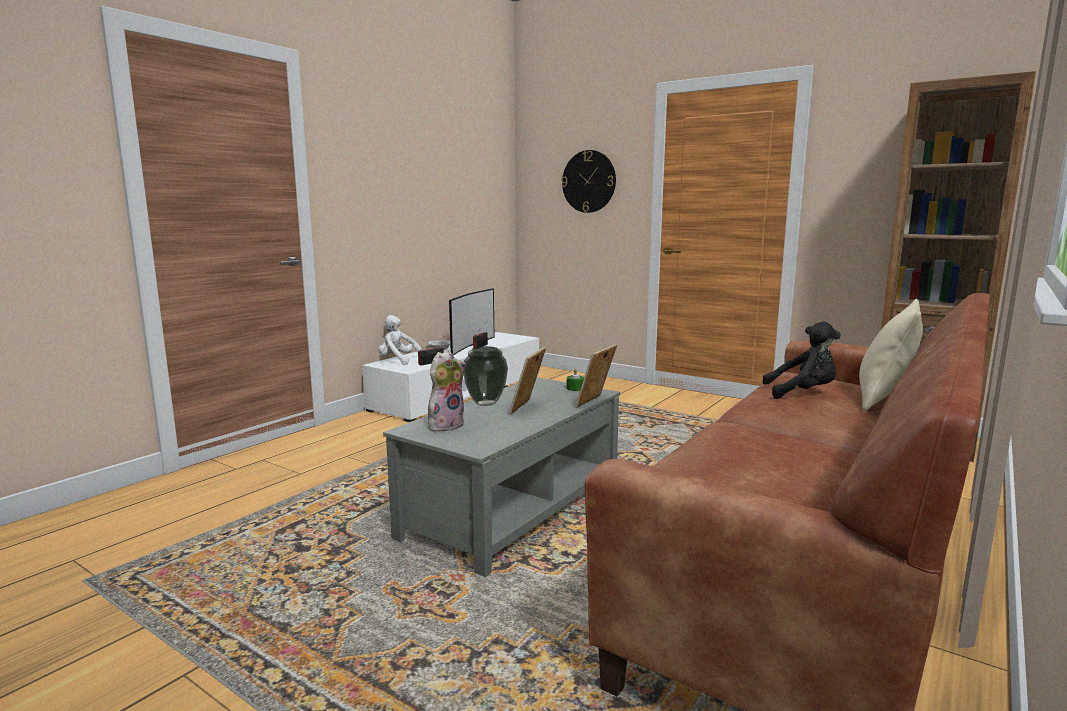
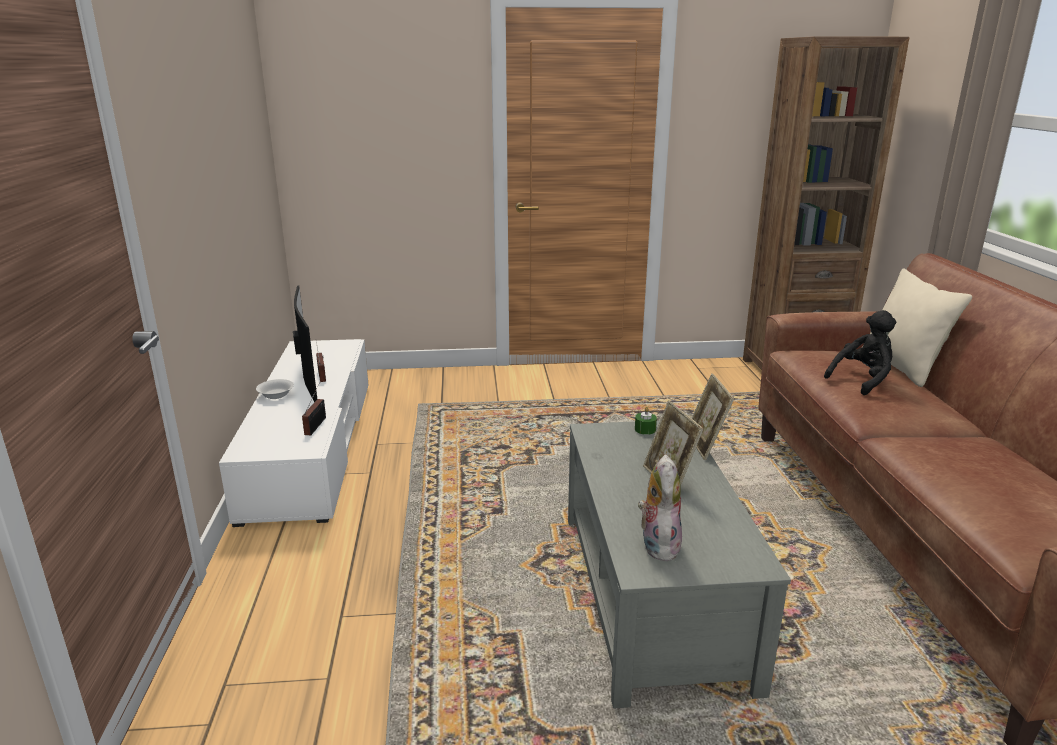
camera: 40 degrees left, 10 degrees up
white plush toy [378,315,421,365] -> none
vase [464,346,508,406] -> none
wall clock [561,150,616,213] -> none

